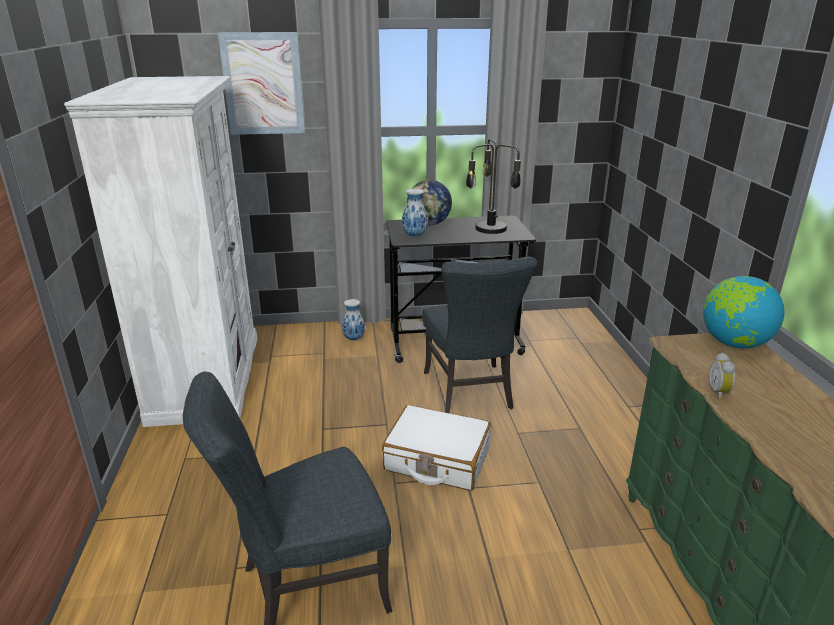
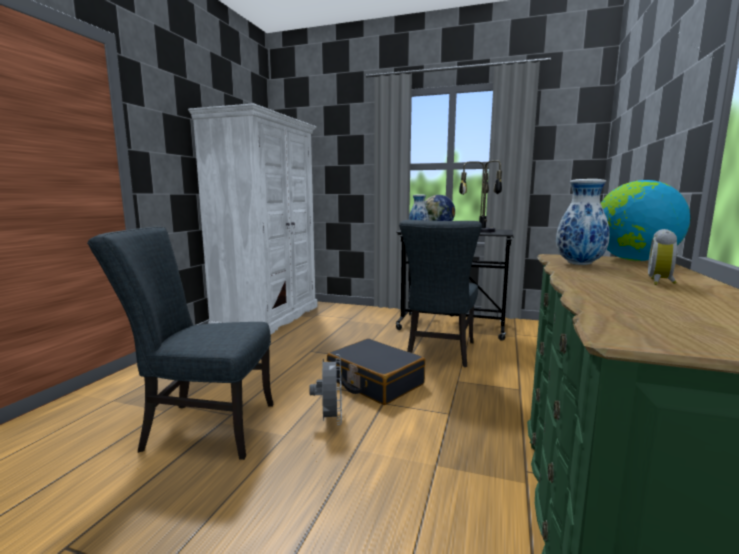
camera: 25 degrees right, 15 degrees down
picture [218,32,305,135] -> none
vase [342,299,365,341] -> vase moved to [556,179,610,265]
white suitcase [382,405,491,491] -> black suitcase [327,338,425,405]
alarm clock [709,353,736,400] -> alarm clock moved to [648,229,678,285]
none -> grey fan [309,354,342,425]

